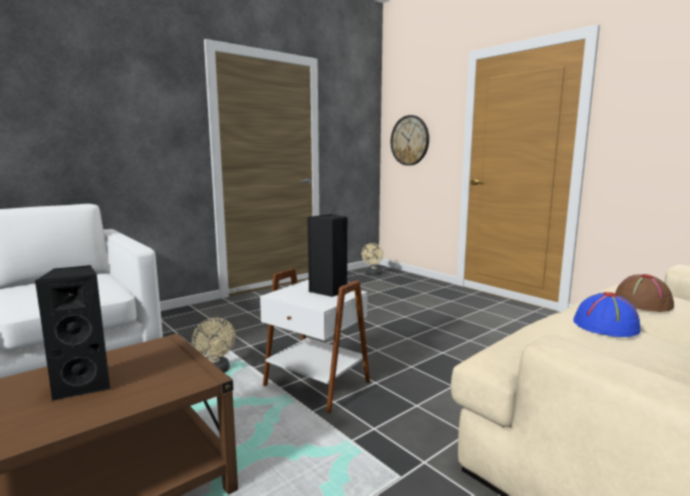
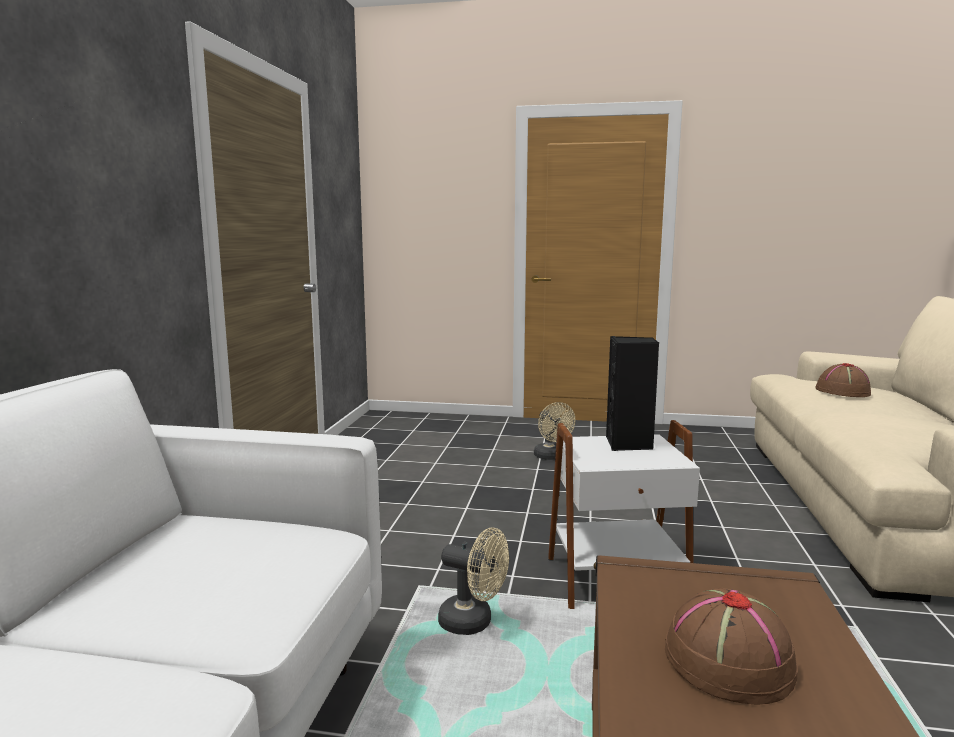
camera: 40 degrees left, 0 degrees up
black speaker [34,265,111,401] -> brown hat [665,588,797,705]
beige fan [361,243,383,275] -> beige fan moved to [534,402,575,460]
wall clock [391,115,429,166] -> none
blue hat [573,292,641,337] -> none

